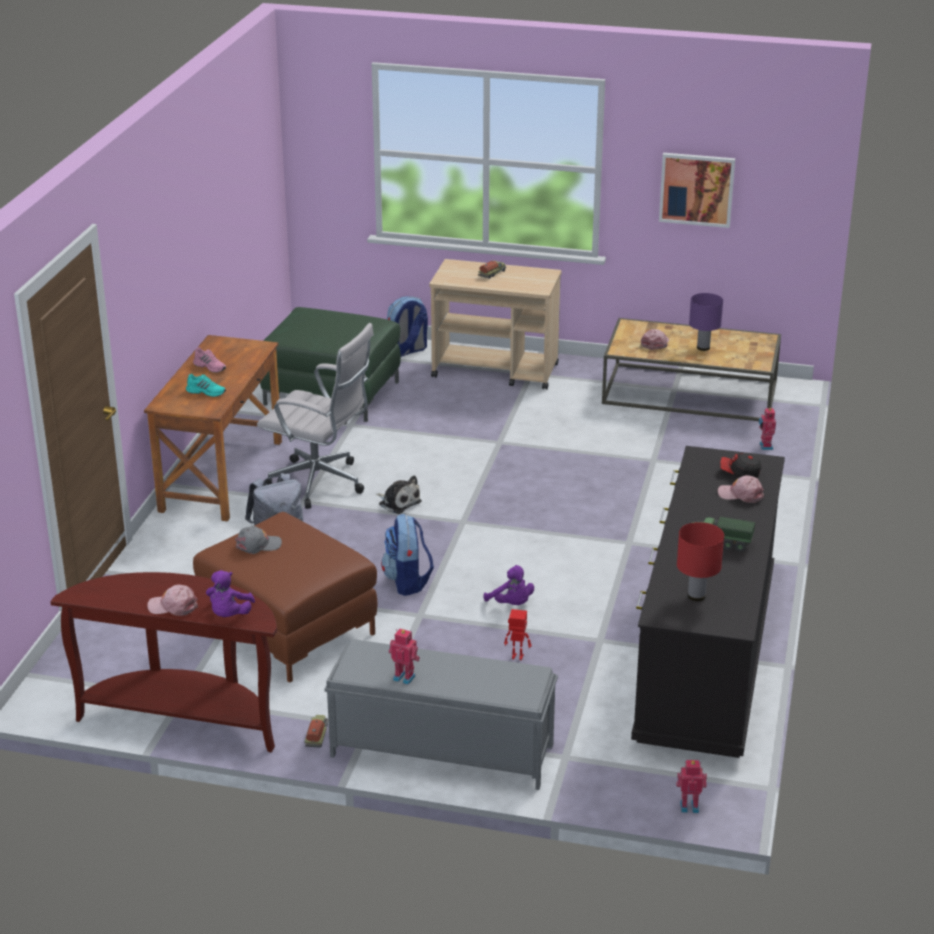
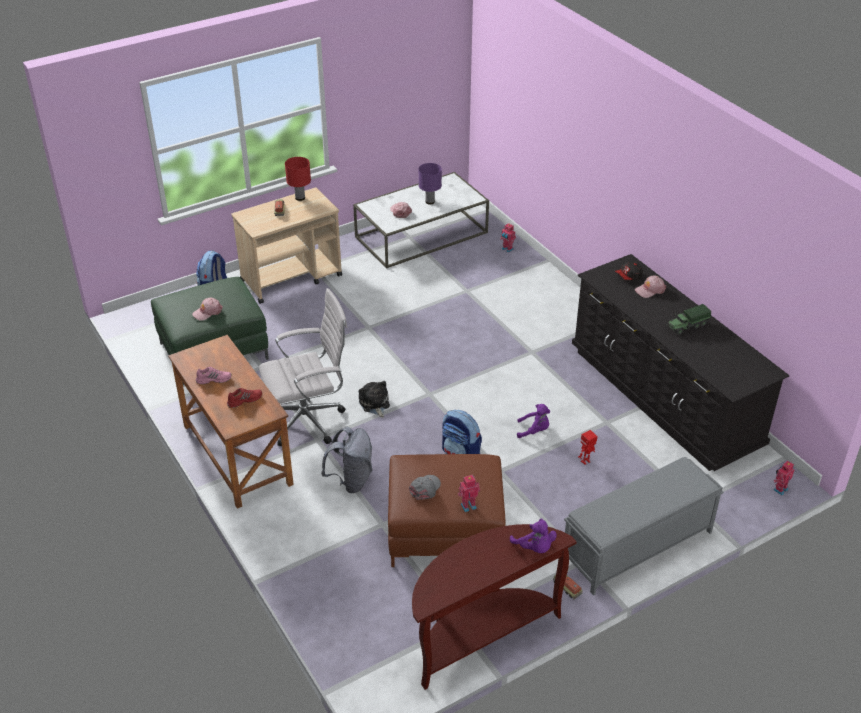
camera: 45 degrees left, 10 degrees up
pink cap [147,585,198,616] -> pink cap moved to [192,297,223,321]
turquoise shoe [186,374,226,397] -> red shoe [227,388,262,408]
plush toy [376,475,422,514] -> plush toy turned 105 degrees counterclockwise [359,381,390,418]
toy robot [389,628,420,685] -> toy robot moved to [458,475,480,512]
brown coffee table [602,318,781,421] -> white coffee table [353,172,489,268]
picture [659,153,735,228] -> none
red table lamp [677,522,724,601] -> red table lamp moved to [285,157,311,201]

